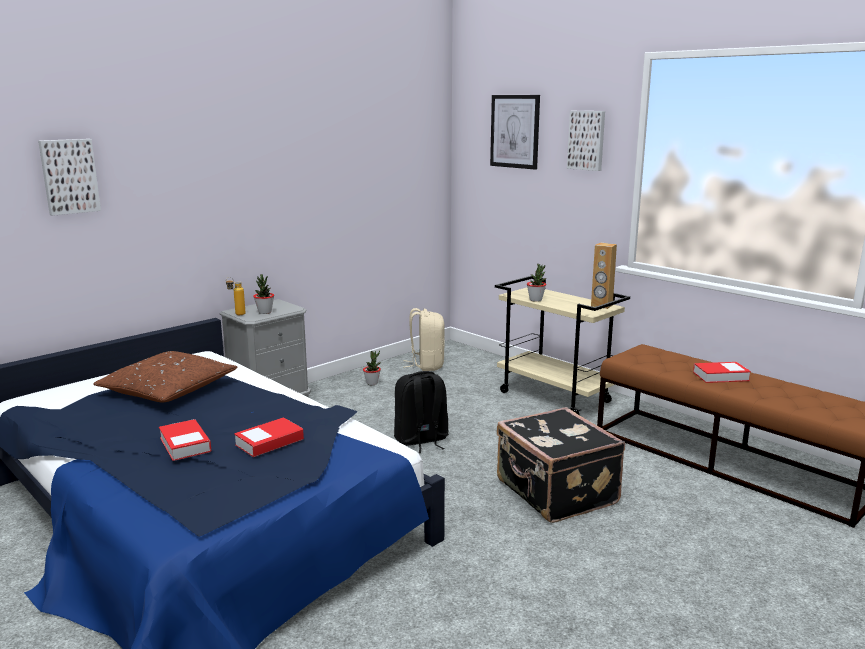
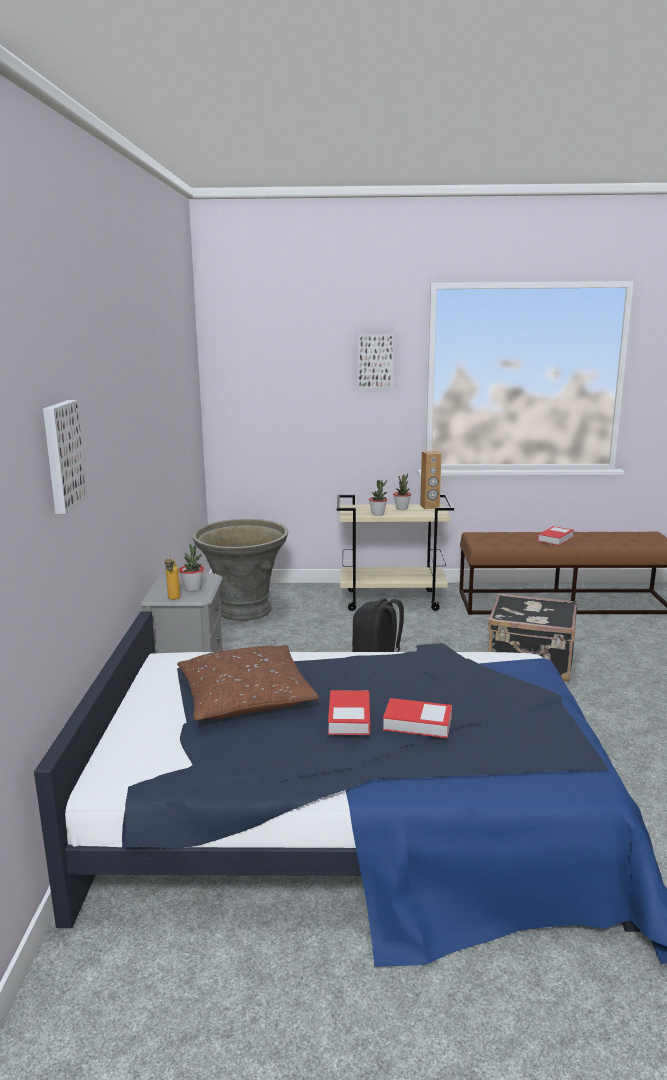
camera: 45 degrees left, 0 degrees up
book [234,417,304,457] -> book moved to [328,690,370,735]
potted plant [363,351,381,385] -> potted plant moved to [393,474,411,510]
beige backpack [403,308,445,371] -> grey planter [192,519,288,621]
picture [490,95,540,170] -> none

